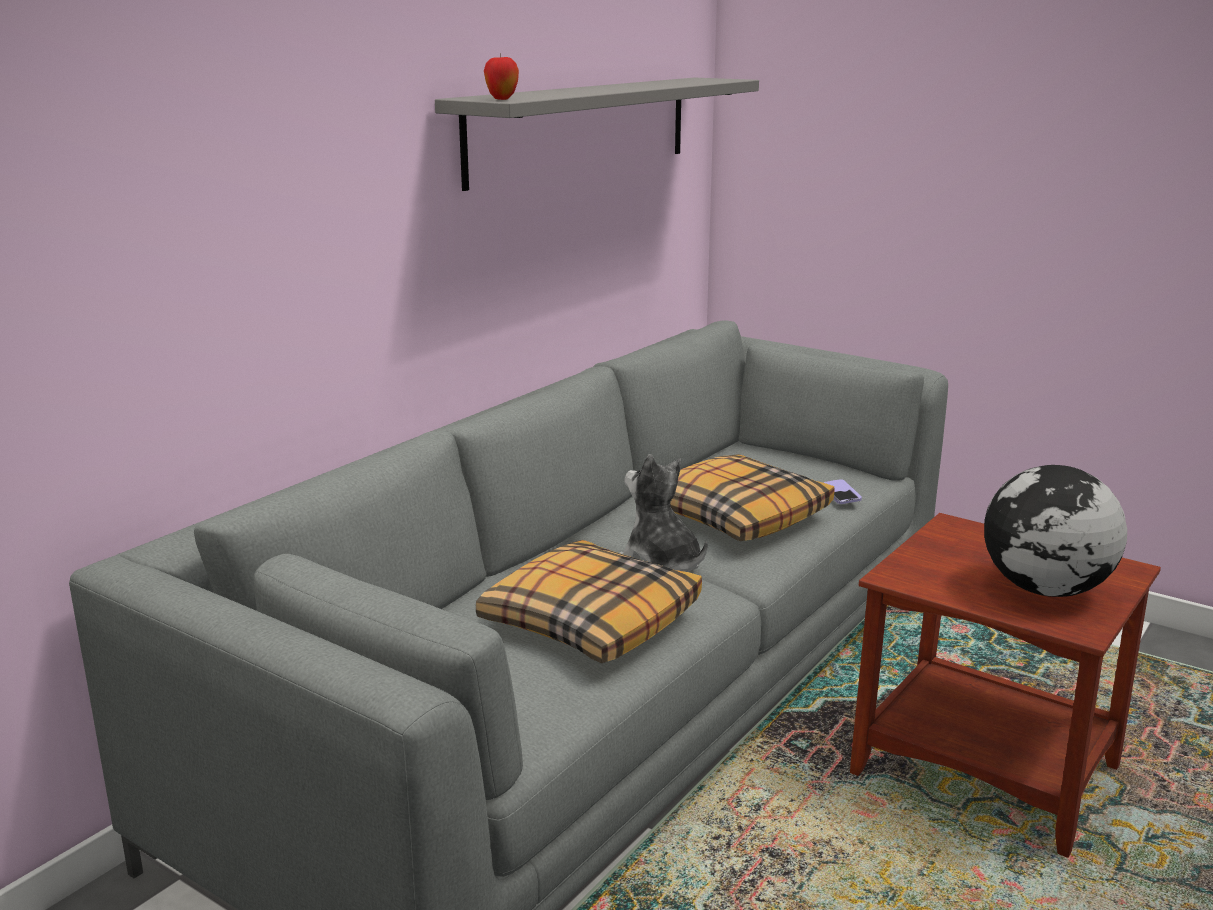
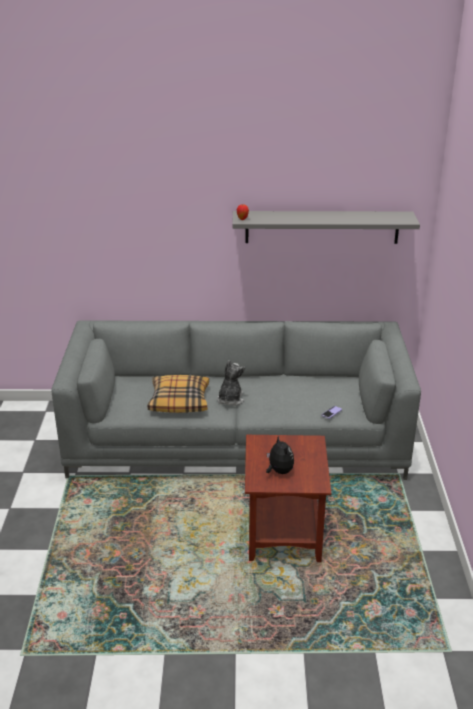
camera: 55 degrees right, 10 degrees up
pillow [670,454,834,541] -> none
globe [984,465,1127,597] -> plush toy [266,435,294,474]

